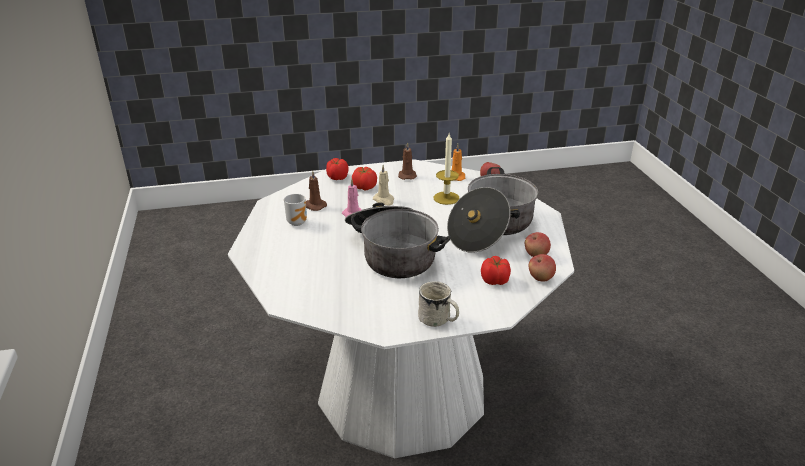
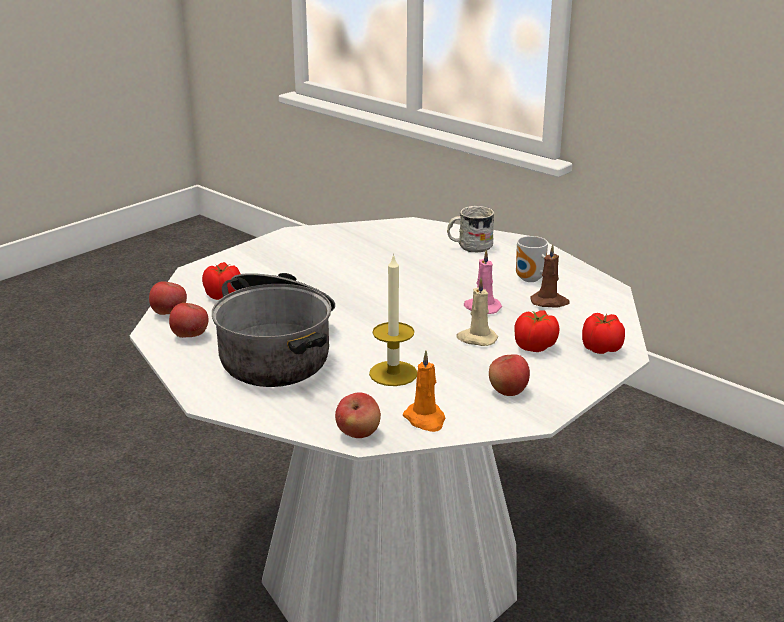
camera: 145 degrees right, 5 degrees down
cooking pot [345,202,451,278] -> none
brown candle [398,142,417,180] -> apple [489,354,530,396]
white mug [418,281,459,327] -> white mug moved to [447,206,494,252]

